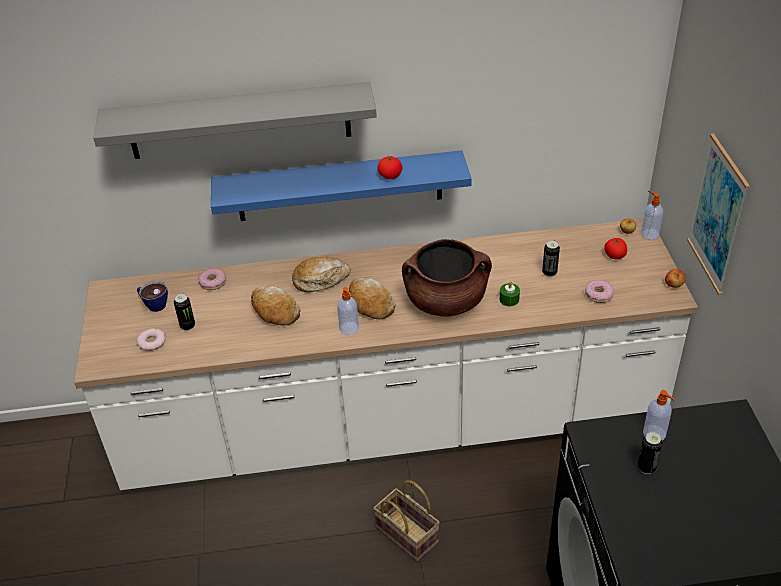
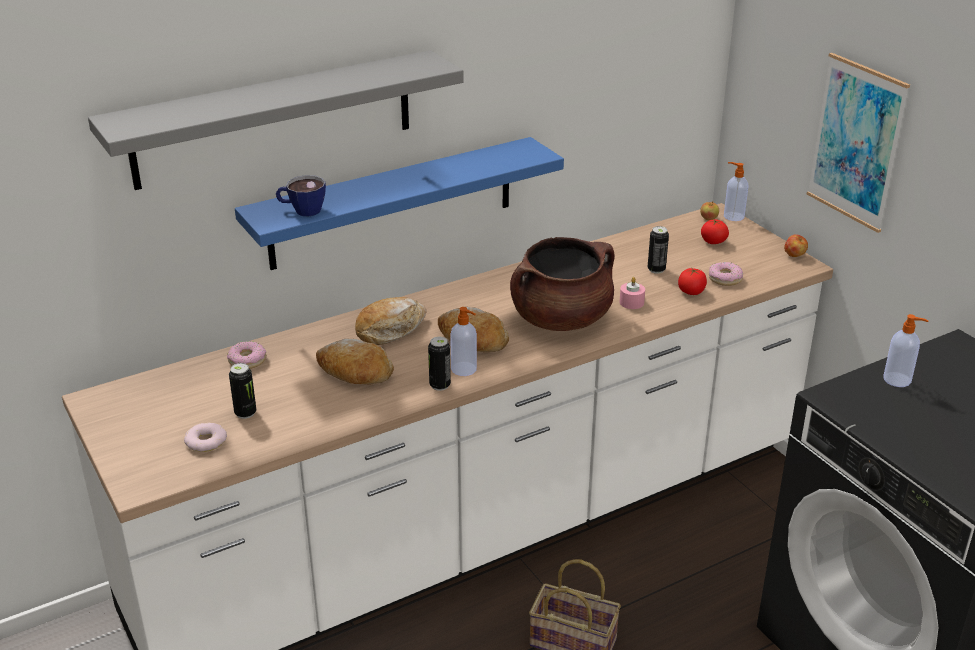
camera: 25 degrees left, 10 degrees down
cup [137,281,168,312] -> cup moved to [276,175,326,216]
tomato [377,156,402,179] -> tomato moved to [678,268,707,295]
green candle [499,282,520,306] -> pink candle [619,277,645,309]
can [637,432,663,474] -> can moved to [428,337,451,391]

